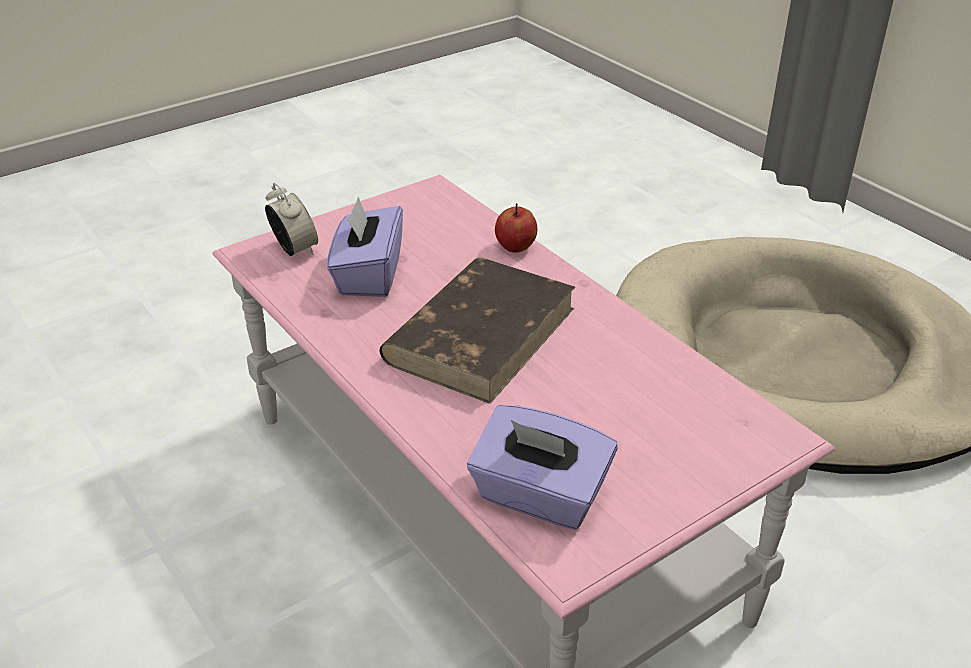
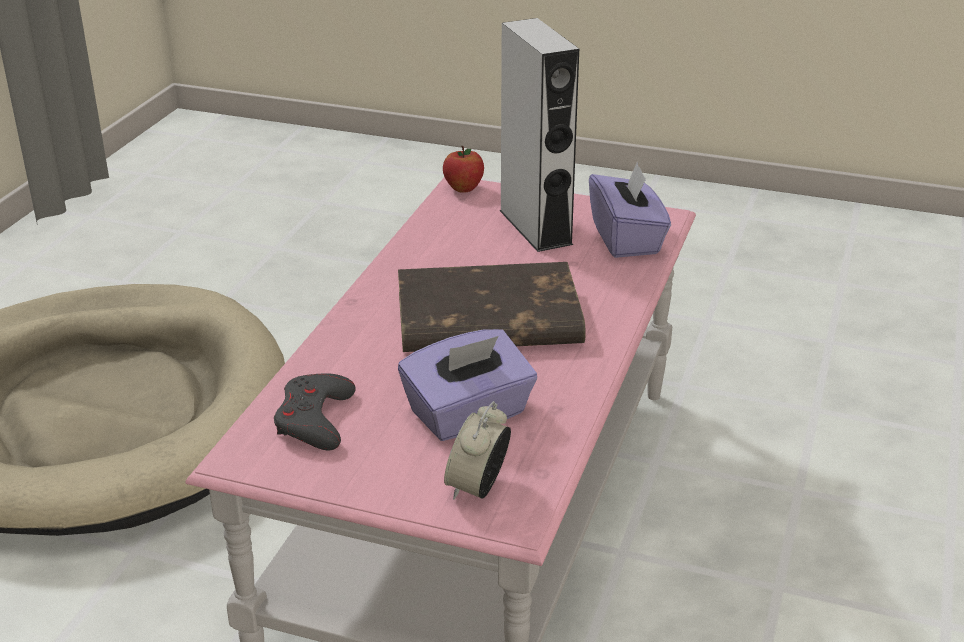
camera: 125 degrees left, 5 degrees down
apple [495,203,537,253] -> apple moved to [443,146,484,193]
none -> grey game controller [274,374,356,451]
none -> grey speaker [499,18,579,252]

